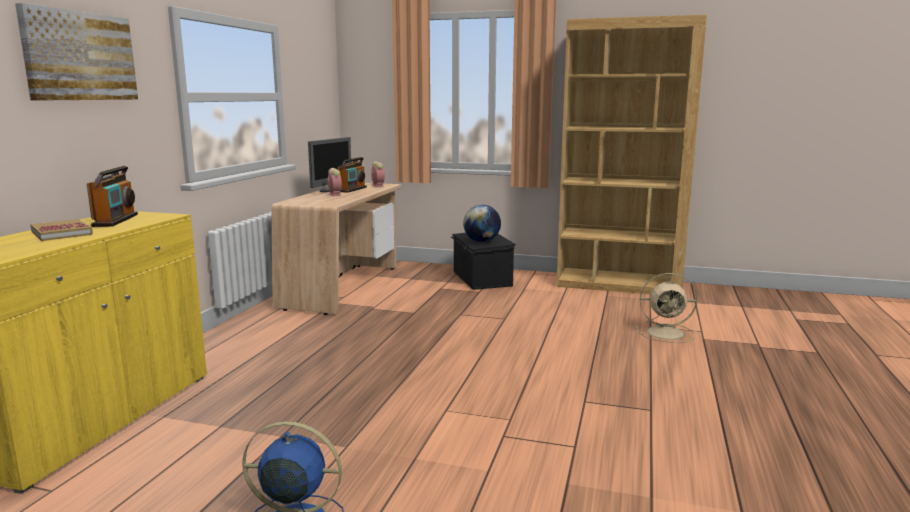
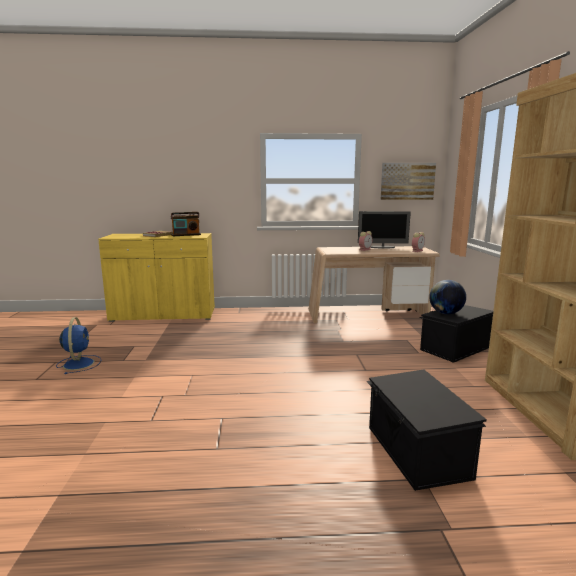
camera: 70 degrees right, 0 degrees up
picture [15,3,138,101] -> picture moved to [381,163,436,200]
radio [338,157,367,193] -> none
beige fan [635,273,697,343] -> black storage box [367,370,487,491]

